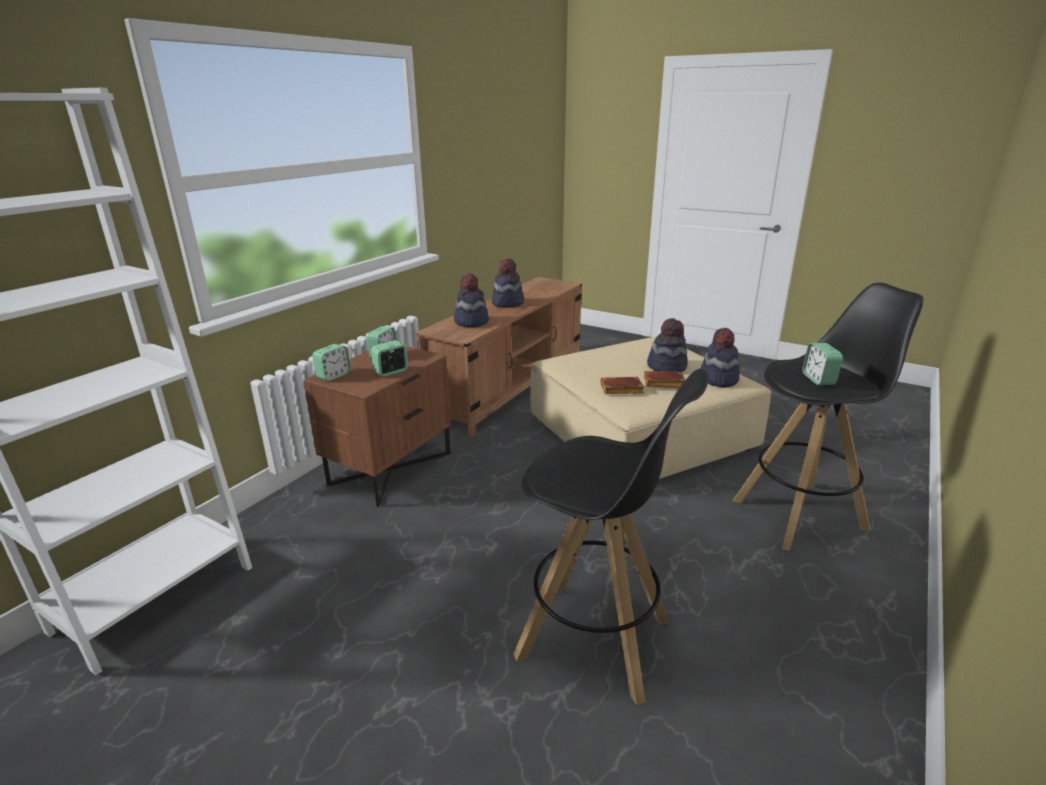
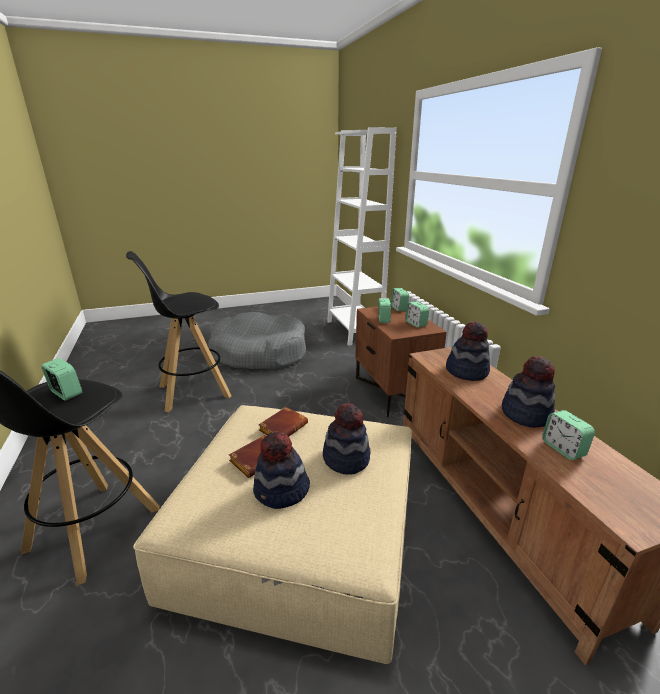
camera: 130 degrees right, 0 degrees up
hat [701,328,740,388] -> hat moved to [323,403,371,474]
none -> grey dog bed [208,312,306,369]
none -> alarm clock [542,410,595,460]

